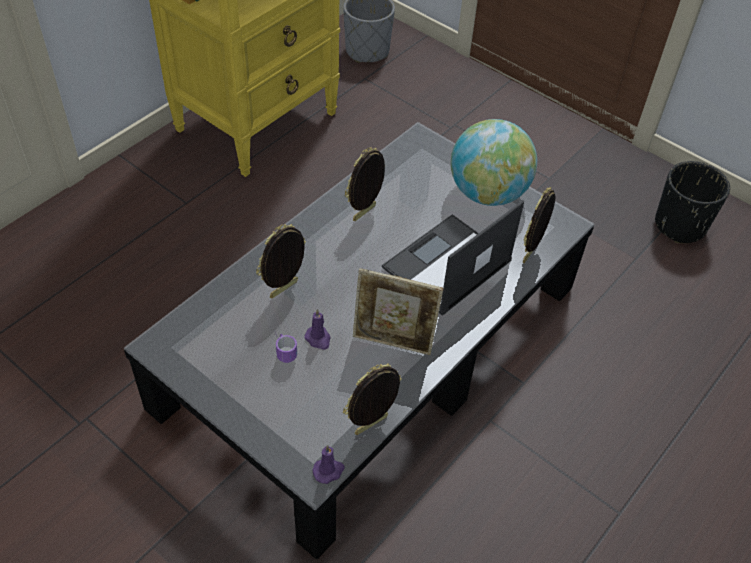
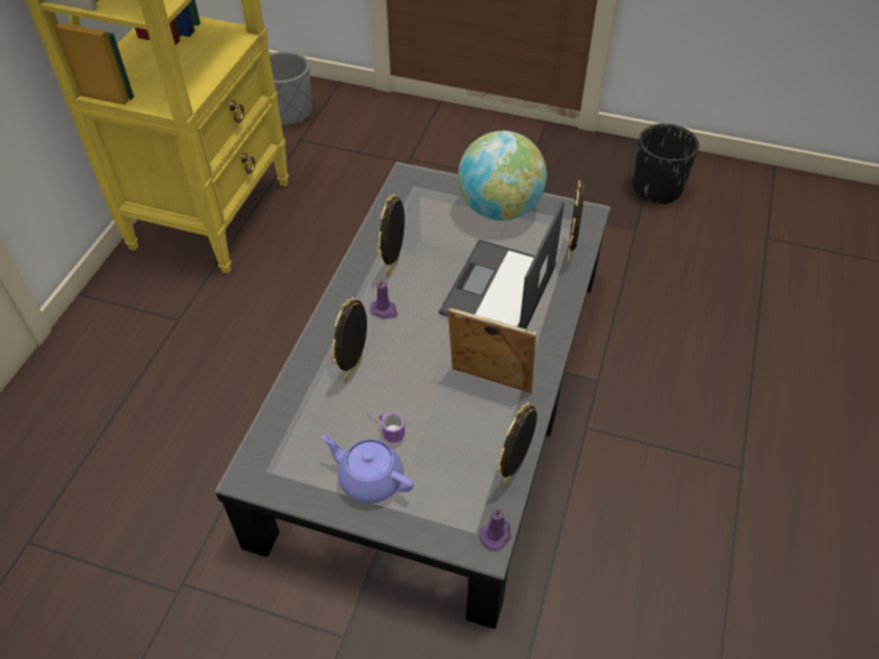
camera: 20 degrees left, 0 degrees up
purple candle [305,309,331,350] -> purple candle moved to [370,278,398,319]
picture frame [353,268,443,355] -> picture frame turned 150 degrees counterclockwise [448,308,537,393]
none -> purple teapot [322,435,414,504]

